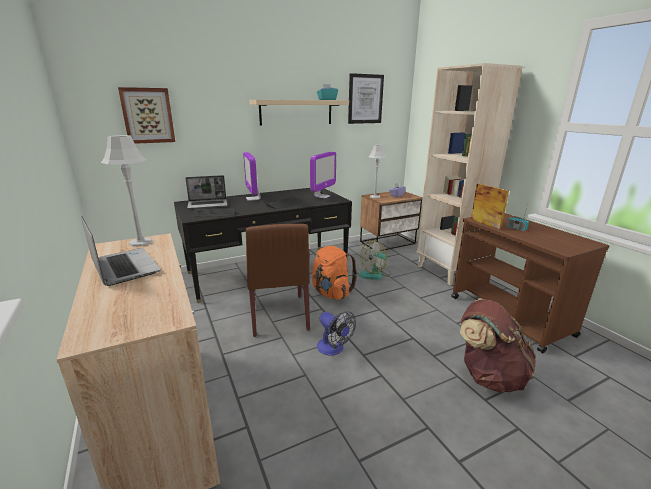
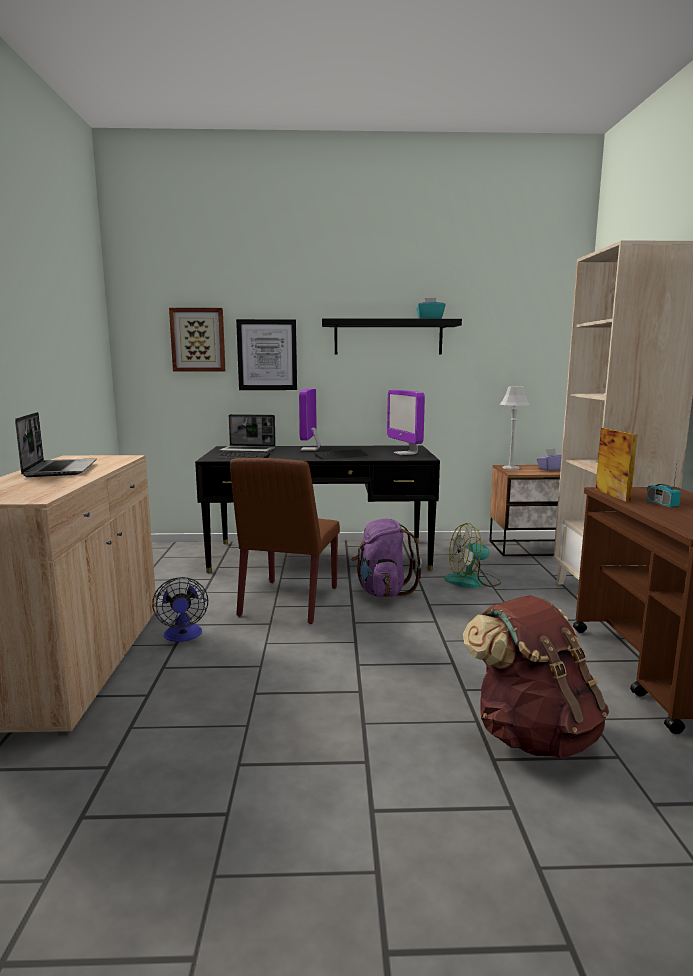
camera: 25 degrees right, 10 degrees down
grey table lamp [101,135,153,247] -> none
beige shelf [249,100,349,126] -> black shelf [322,318,462,355]
monitor [310,152,336,198] -> monitor turned 105 degrees clockwise [387,390,425,455]
orange backpack [312,246,357,300] -> purple backpack [351,519,422,597]
fan [317,312,356,356] -> fan moved to [152,577,208,642]
picture [348,73,384,124] -> picture moved to [236,319,297,390]

